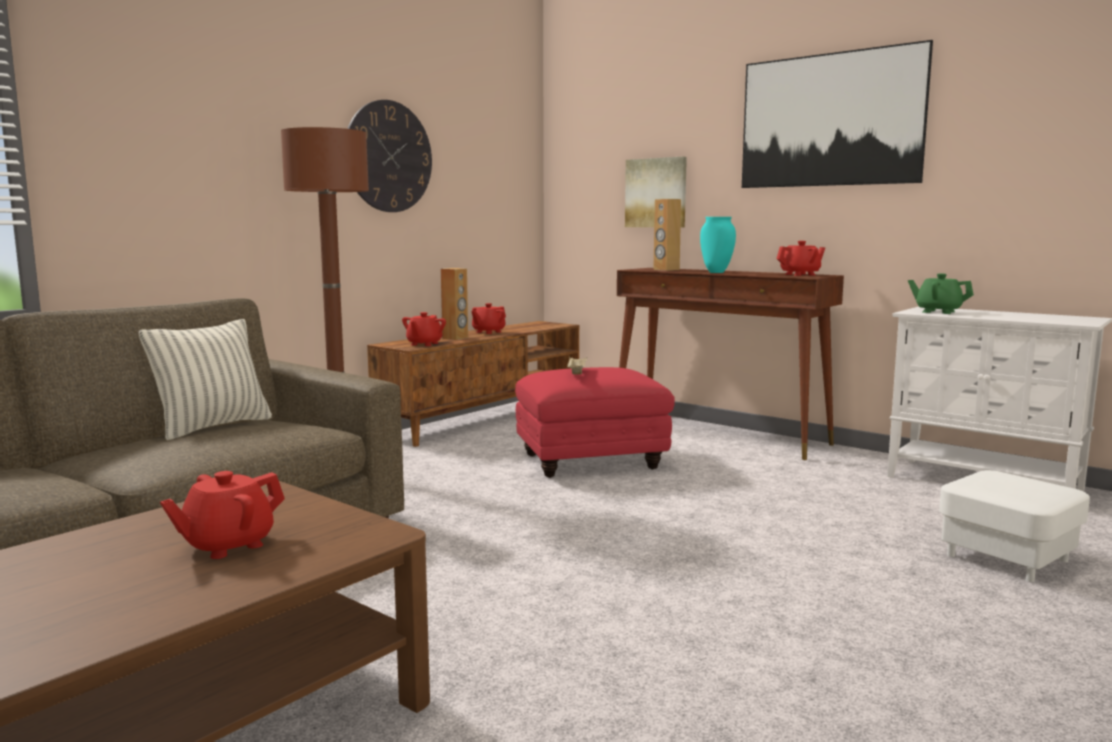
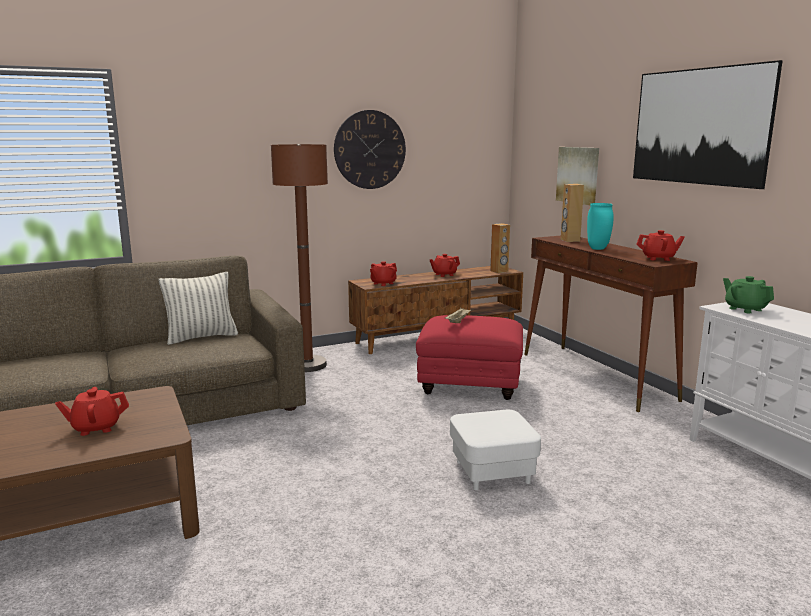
camera: 25 degrees right, 5 degrees up
brown speaker [441,268,468,340] -> brown speaker moved to [490,223,510,273]
white ottoman [939,470,1090,582] -> white ottoman moved to [450,410,541,490]

